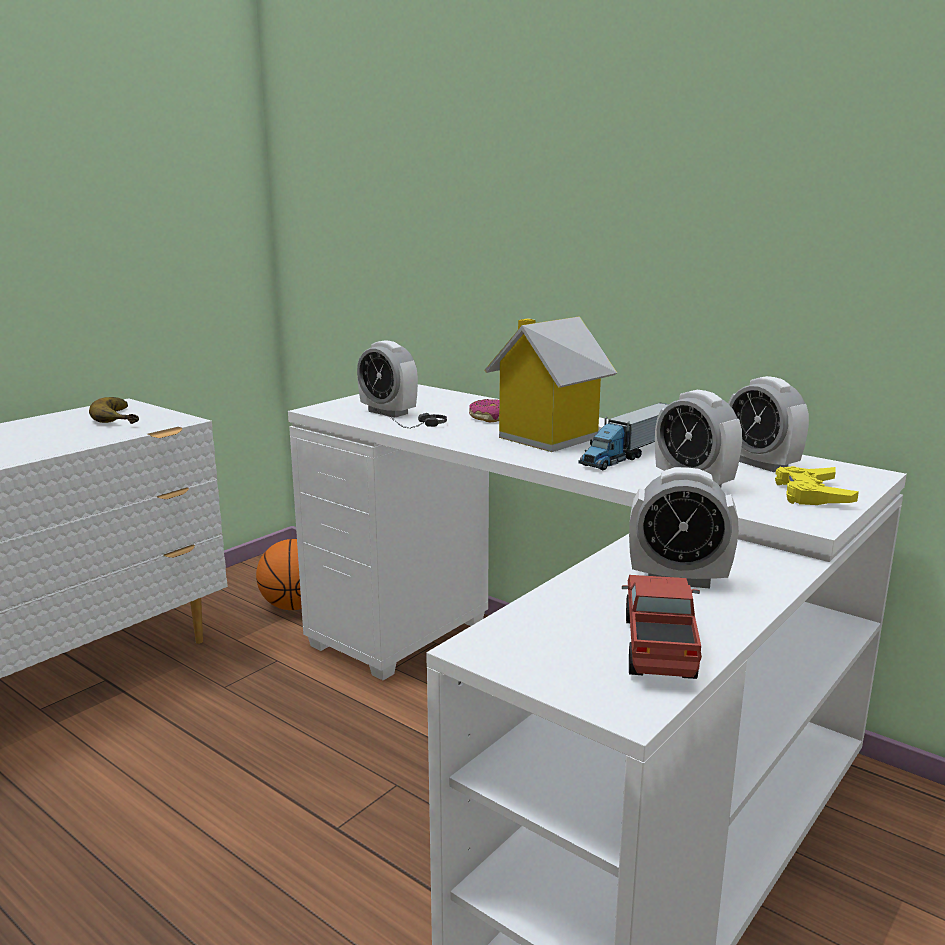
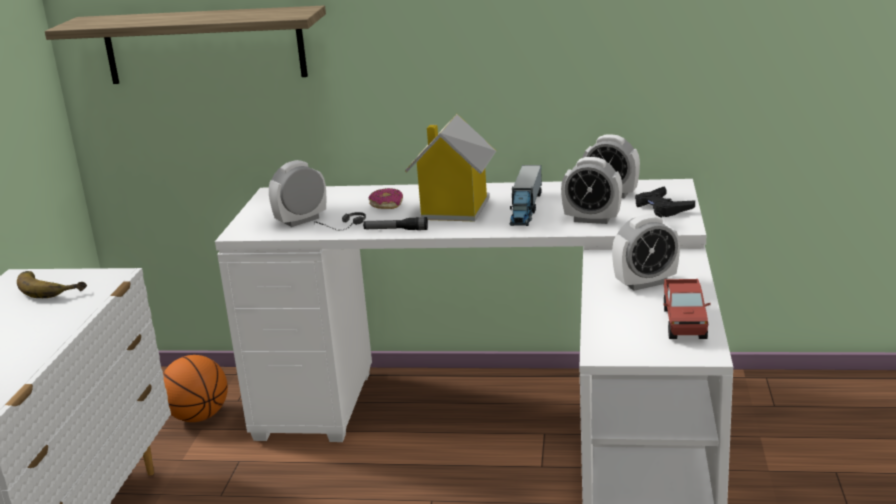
camera: 30 degrees left, 5 degrees up
alarm clock [357,340,418,417] -> alarm clock turned 135 degrees clockwise [269,160,327,227]
toy truck [622,575,702,679] -> toy truck turned 150 degrees counterclockwise [664,279,710,339]
yellow game controller [775,466,859,505] -> black game controller [635,187,695,218]
none -> shelf [45,5,326,84]
none -> flashlight [363,217,428,230]

